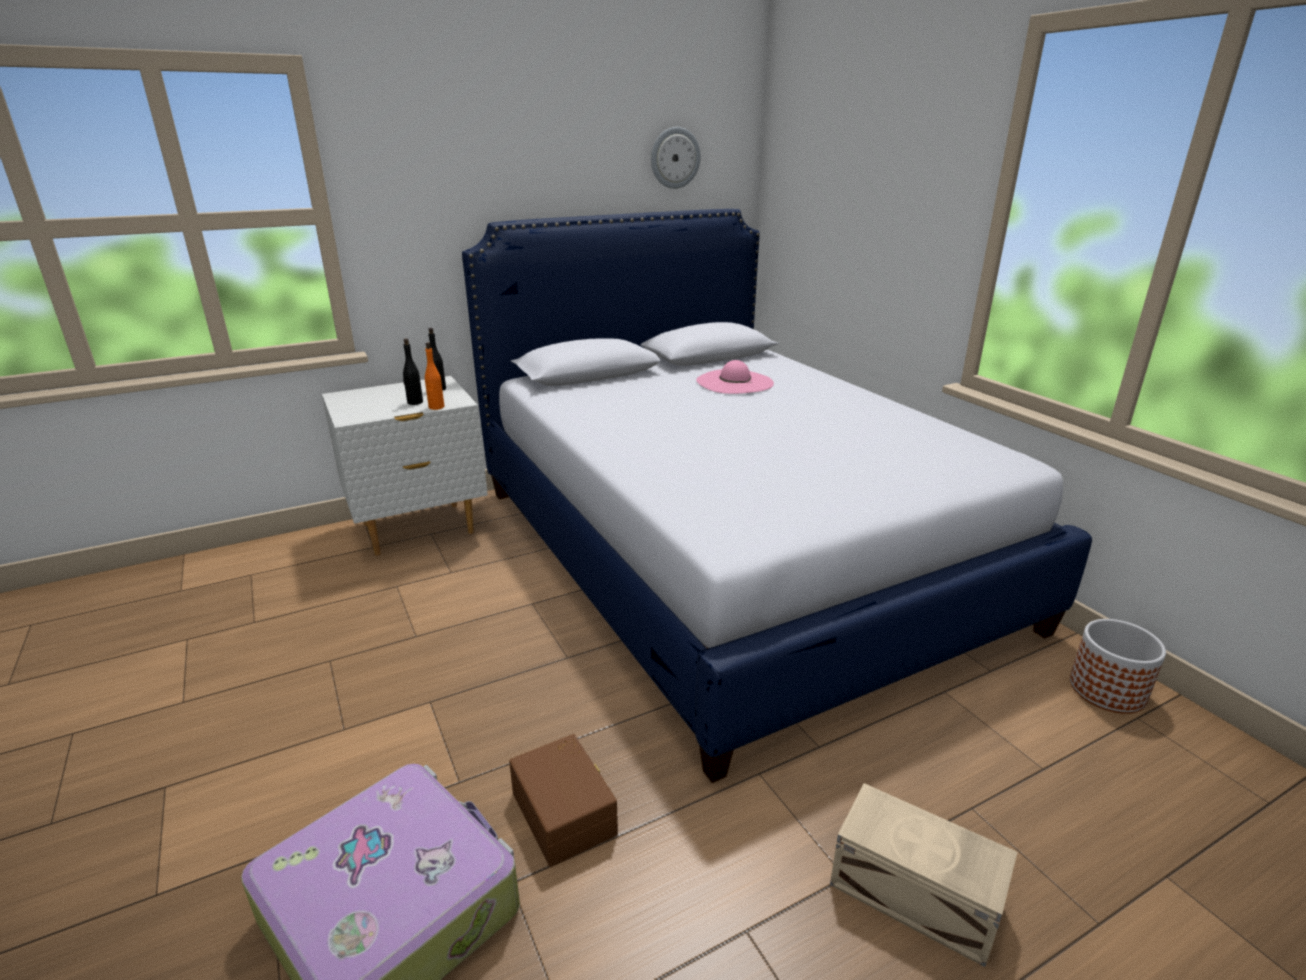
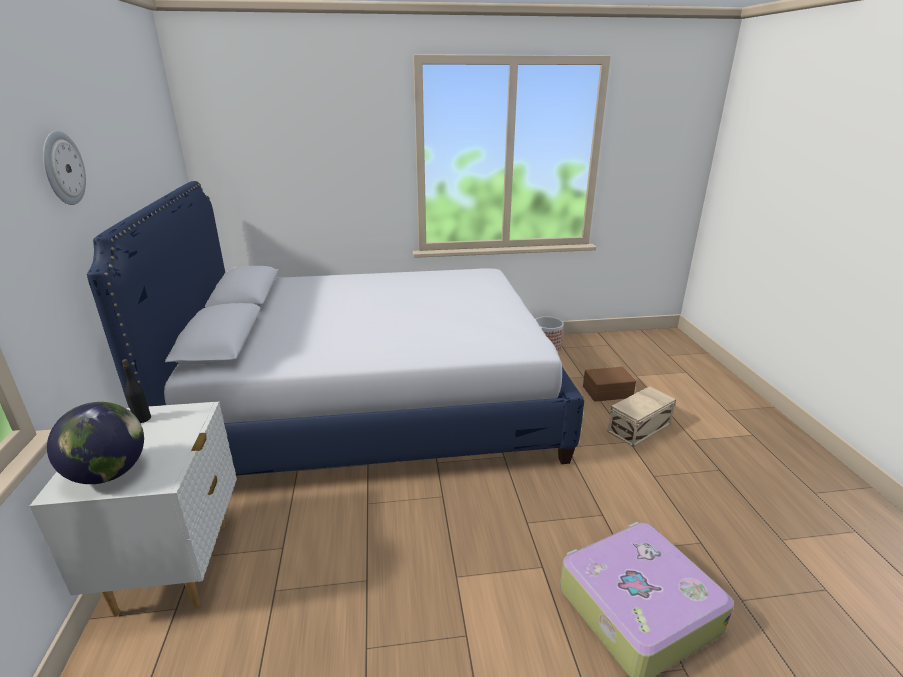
camera: 70 degrees left, 0 degrees up
black bottle [403,338,423,405] -> none
orange bottle [425,342,444,410] -> none
brown storage box [509,734,618,867] -> brown storage box moved to [583,367,636,402]
wall clock [651,127,700,189] -> wall clock moved to [43,131,86,205]
pink hat [696,360,774,394] -> none
none -> globe [47,402,144,484]

